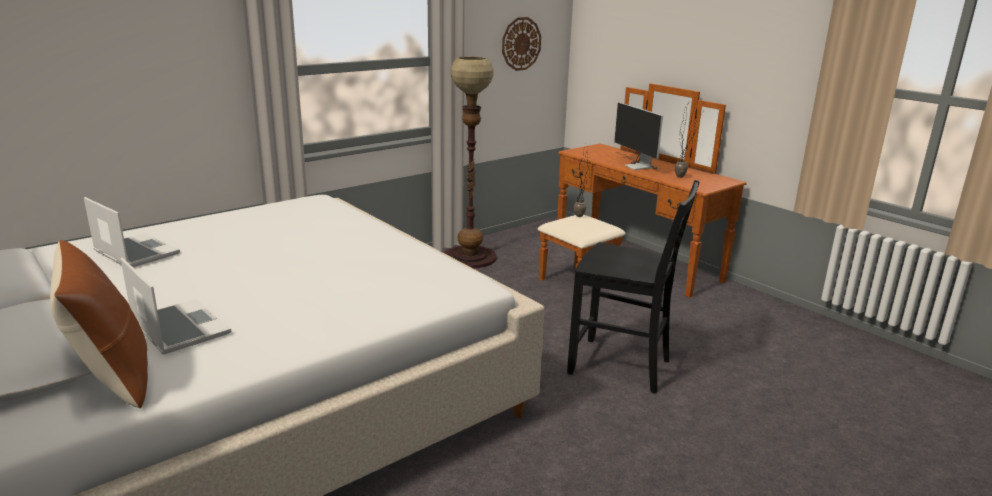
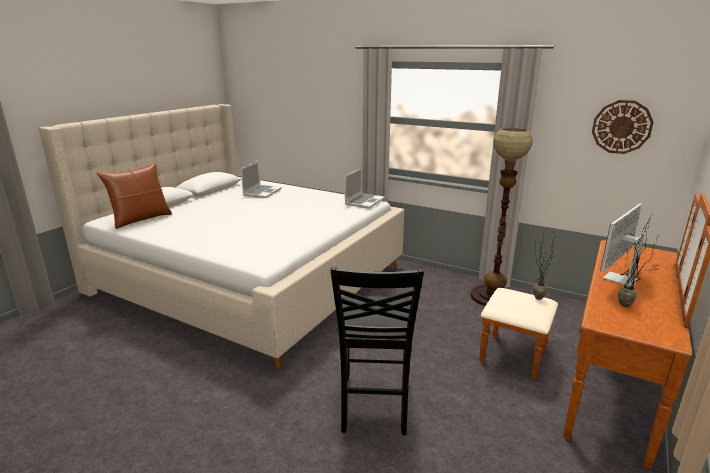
camera: 70 degrees right, 0 degrees up
laptop [121,257,231,355] -> laptop moved to [345,168,385,209]

